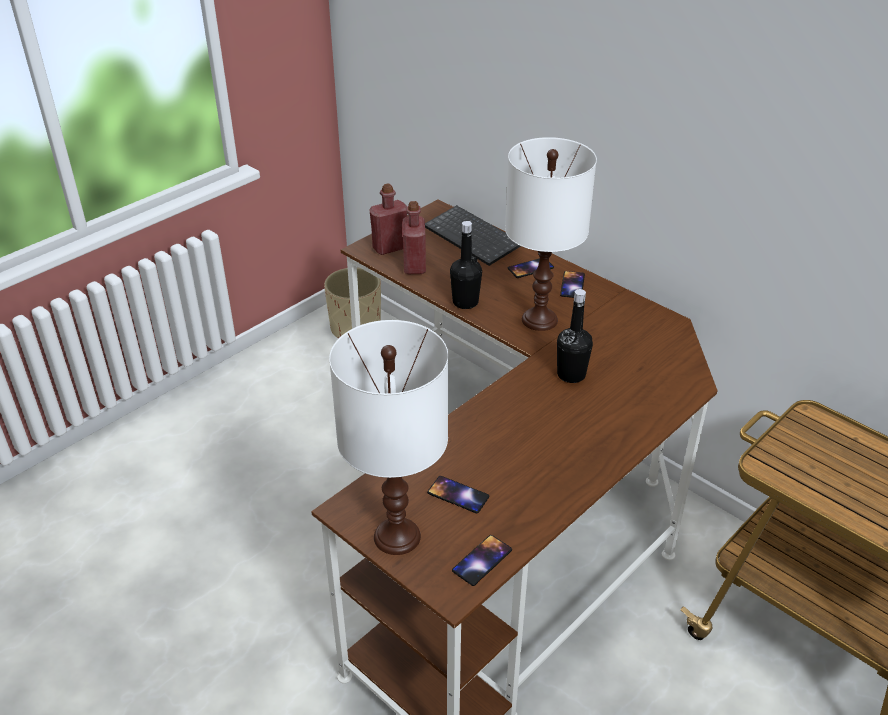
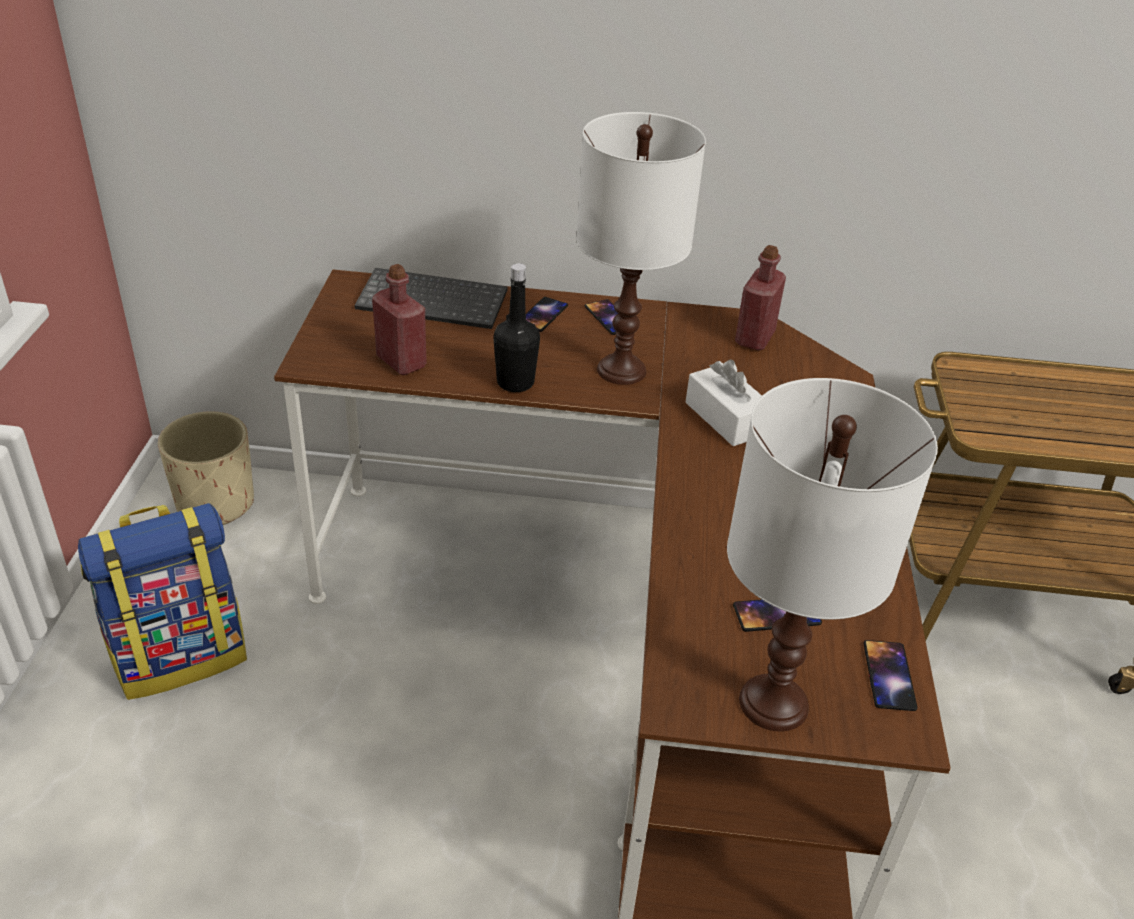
camera: 40 degrees left, 0 degrees up
red bottle [370,184,407,255] -> red bottle moved to [735,245,786,351]
black bottle [557,289,593,383] -> white tissue box [685,359,762,446]
none -> backpack [78,503,247,700]

